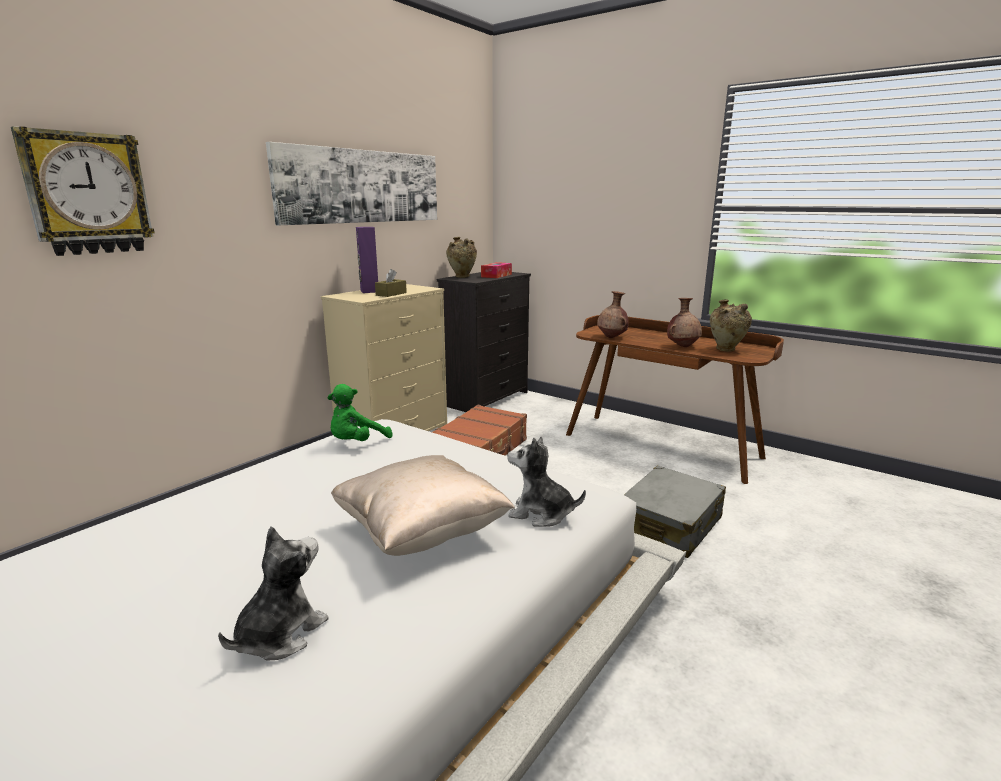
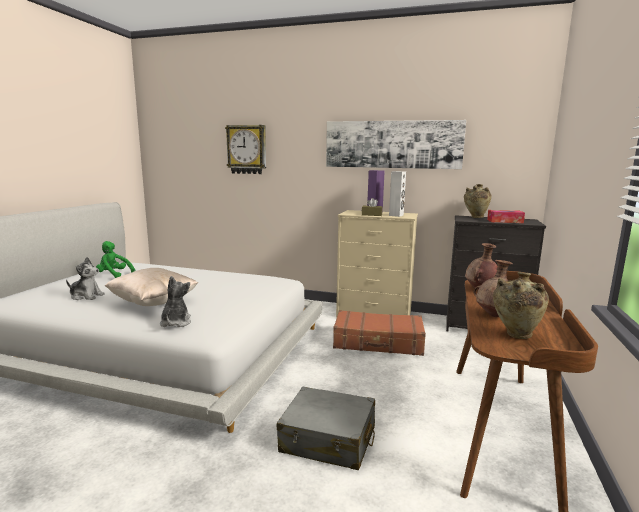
camera: 70 degrees right, 5 degrees down
green plush toy [327,384,392,441] -> green plush toy moved to [96,241,135,278]
none -> white speaker [389,171,406,217]

